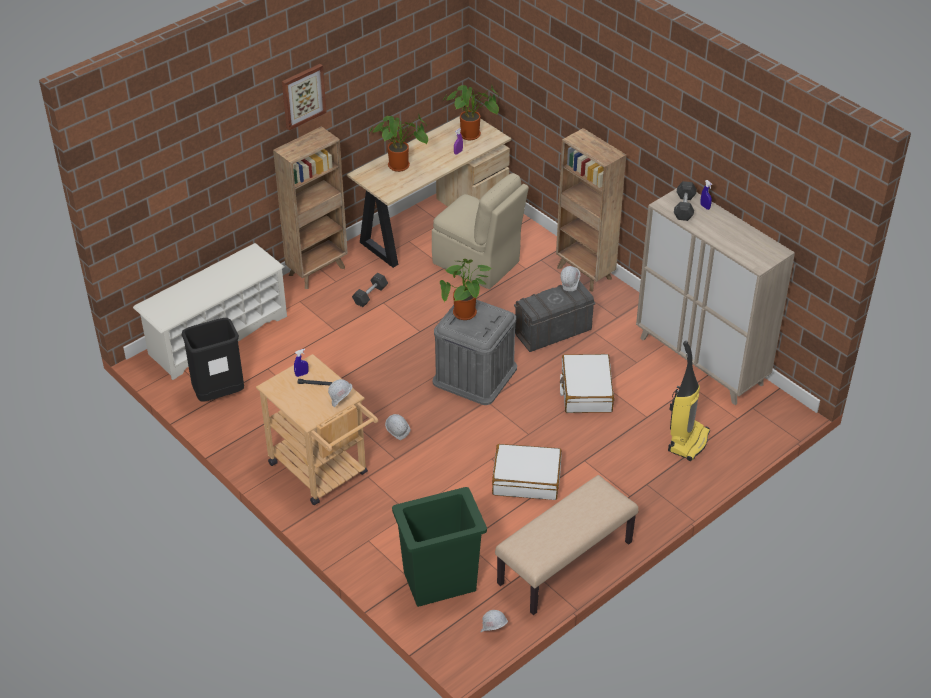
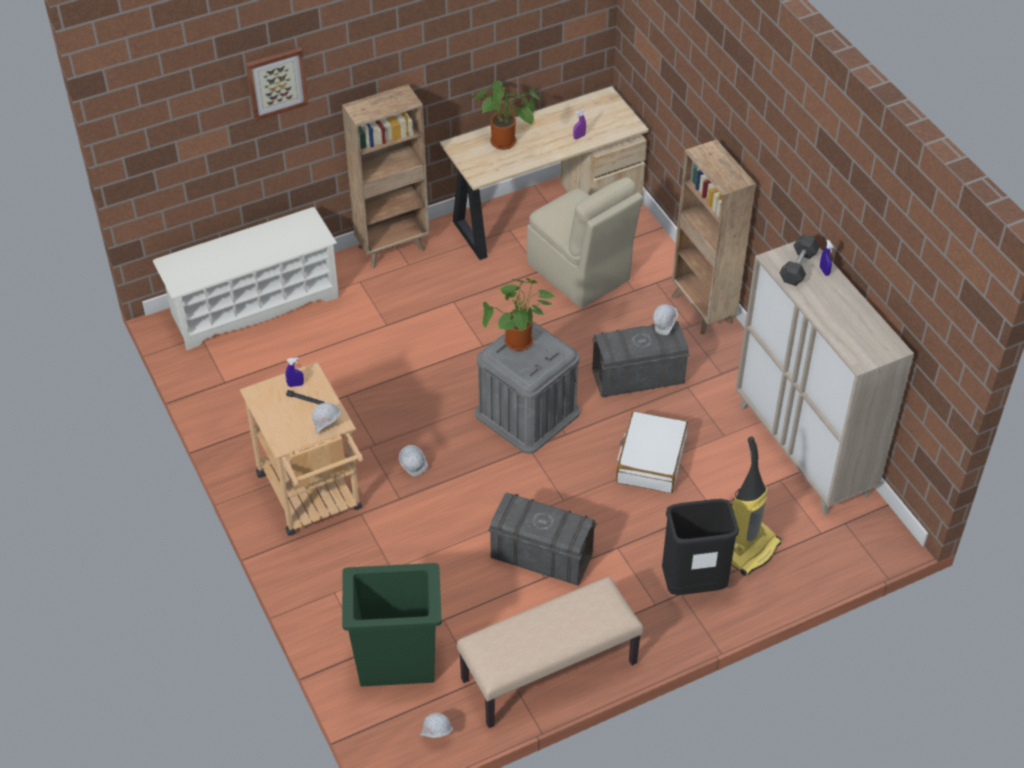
camera: 15 degrees right, 5 degrees up
black trash can [182,318,244,401] -> black trash can moved to [662,499,739,595]
picture [282,64,327,131] -> picture moved to [246,47,309,121]
grey dumbbell [352,273,388,307] -> none
potted plant [442,84,499,140] -> none
white suitcase [492,444,562,500] -> grey storage box [488,493,597,586]

